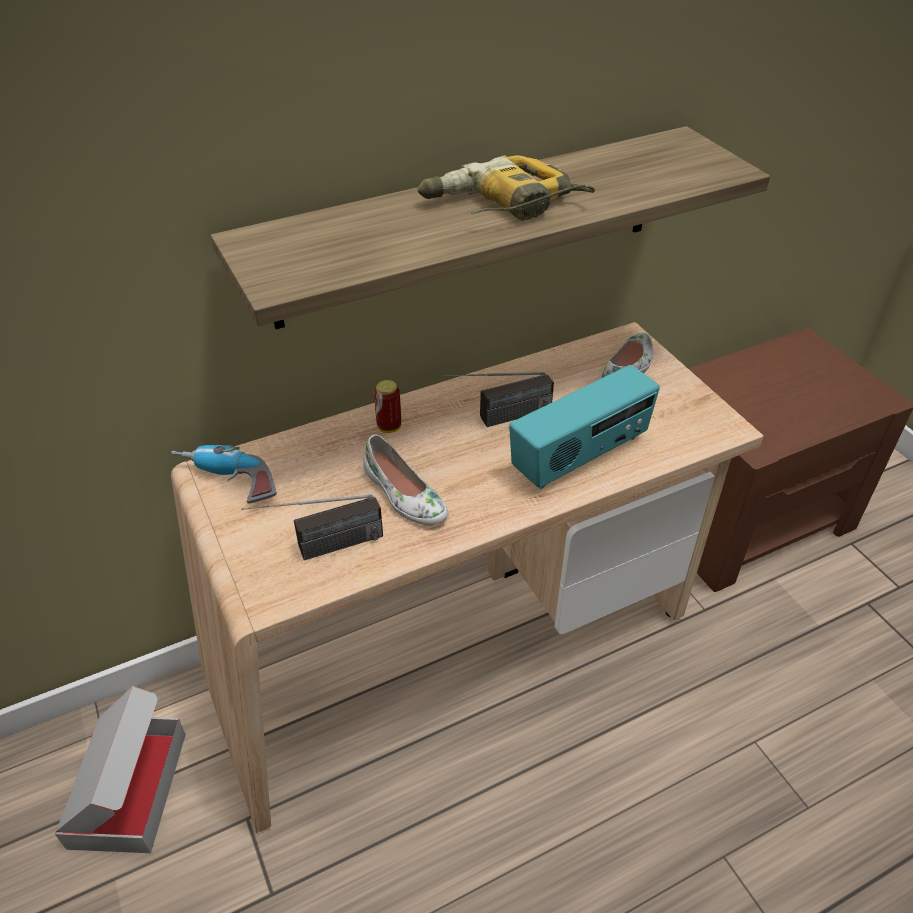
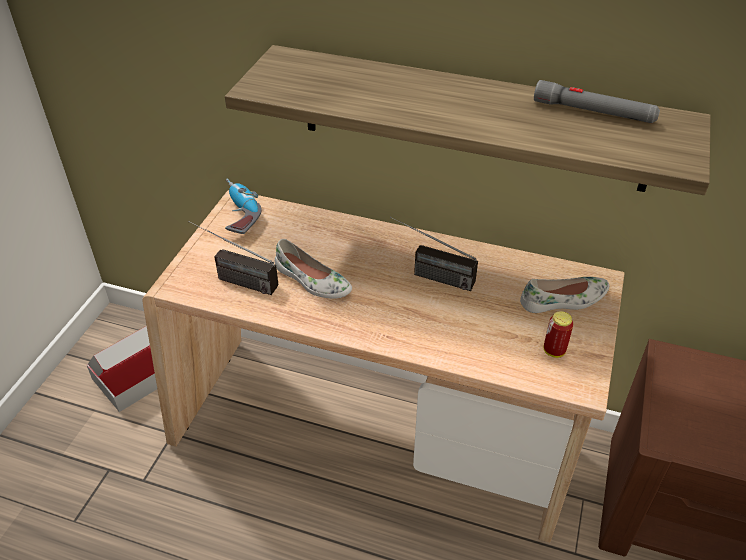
camera: 45 degrees right, 0 degrees up
white shoe [363,435,448,525] -> white shoe turned 60 degrees counterclockwise [275,239,352,299]
can [374,380,401,433] -> can moved to [544,311,573,358]
power drill [417,155,595,221] -> none
radio [509,365,660,489] -> none
none -> grey flashlight [534,80,660,123]

